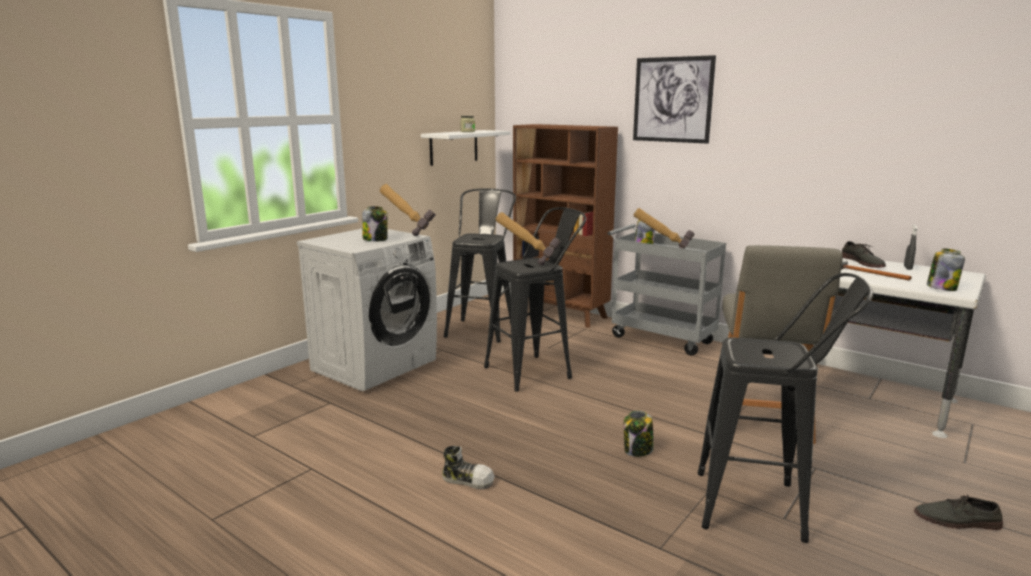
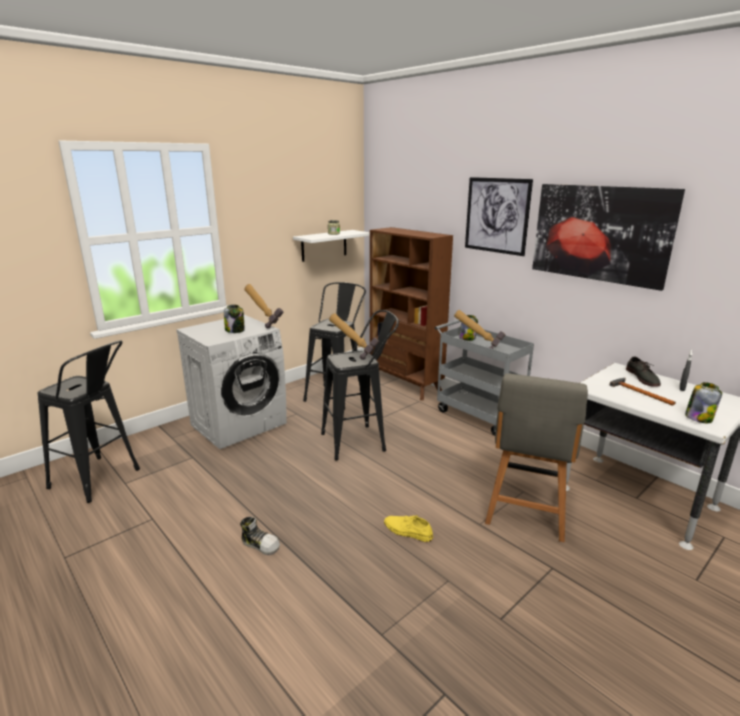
camera: 10 degrees right, 5 degrees up
jar [624,411,654,457] -> yellow shoe [384,515,433,542]
black stool [698,273,873,543] -> black stool moved to [37,340,140,503]
grey shoe [914,494,1003,530] -> none
none -> picture [532,184,685,291]

